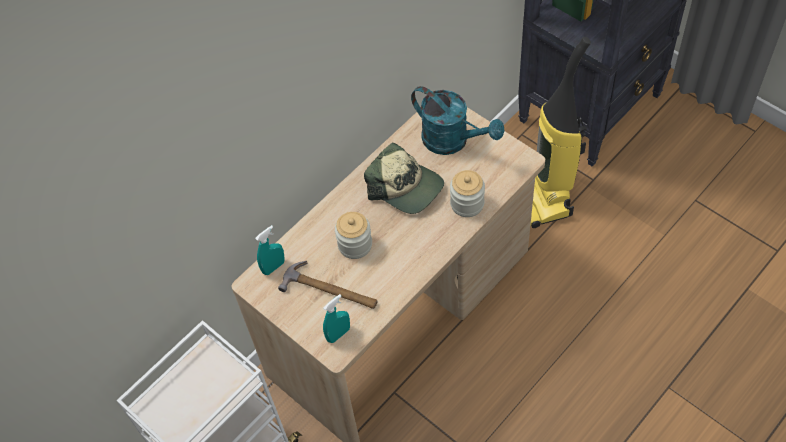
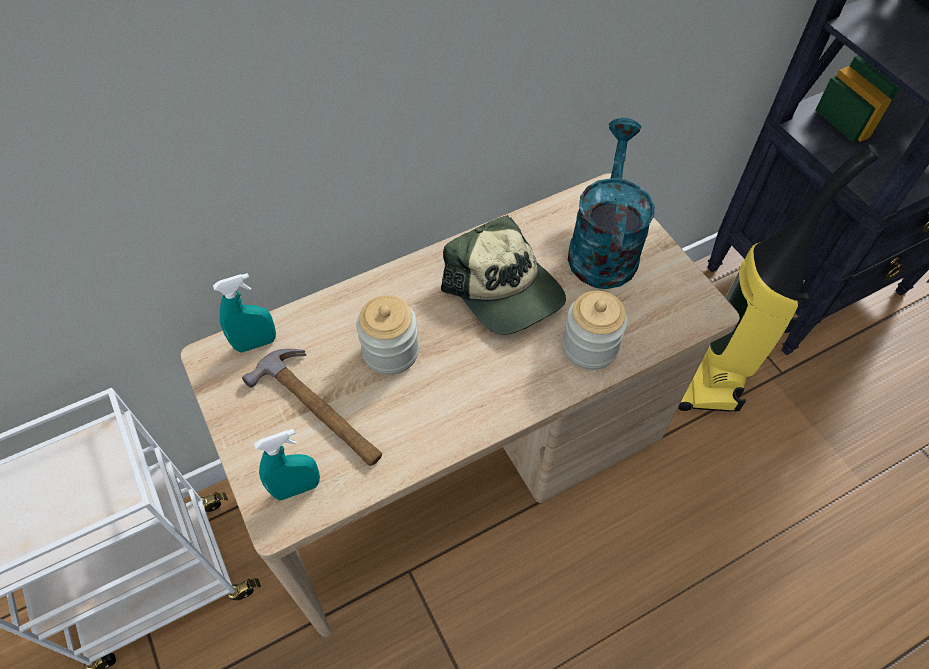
camera: 15 degrees right, 0 degrees up
turquoise watering can [411,86,505,155] -> turquoise watering can turned 135 degrees counterclockwise [568,118,655,289]

